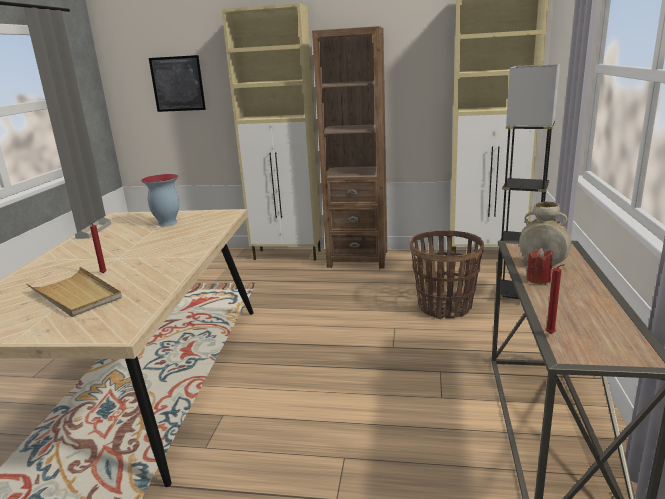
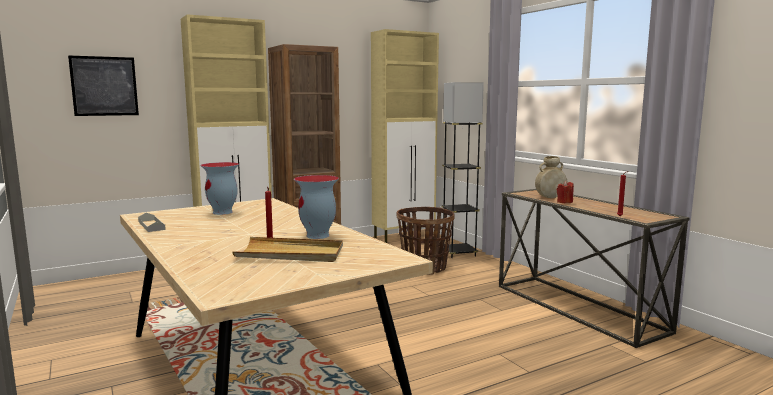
camera: 40 degrees left, 10 degrees down
none -> vase [294,175,339,239]

